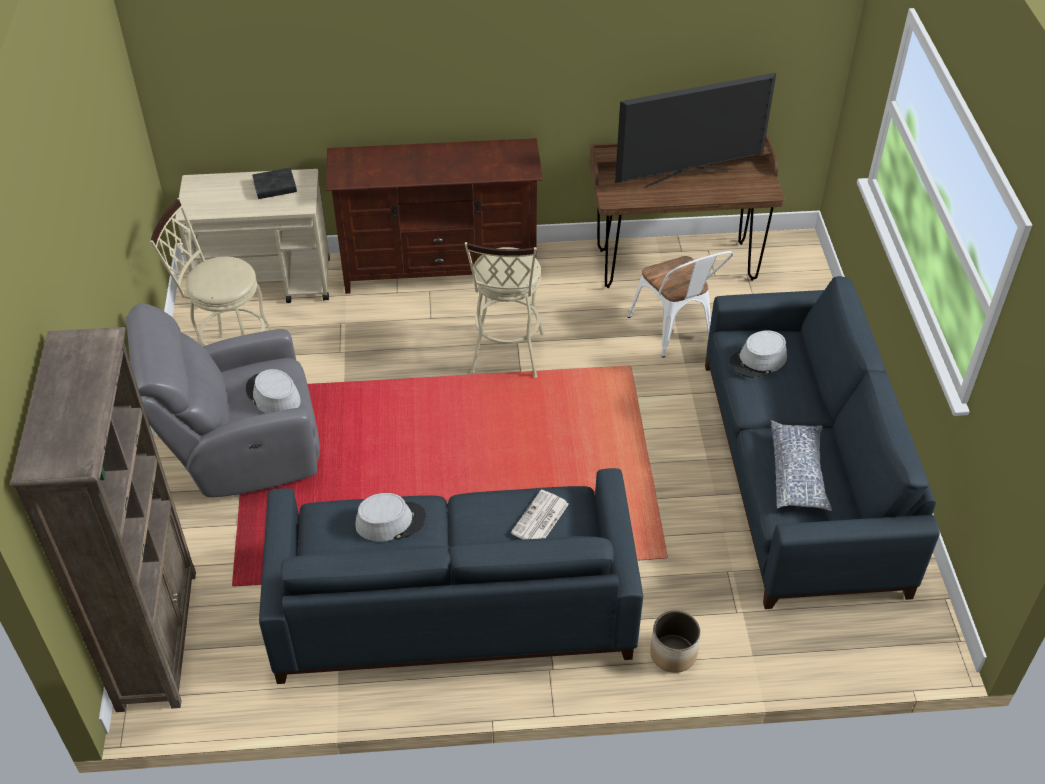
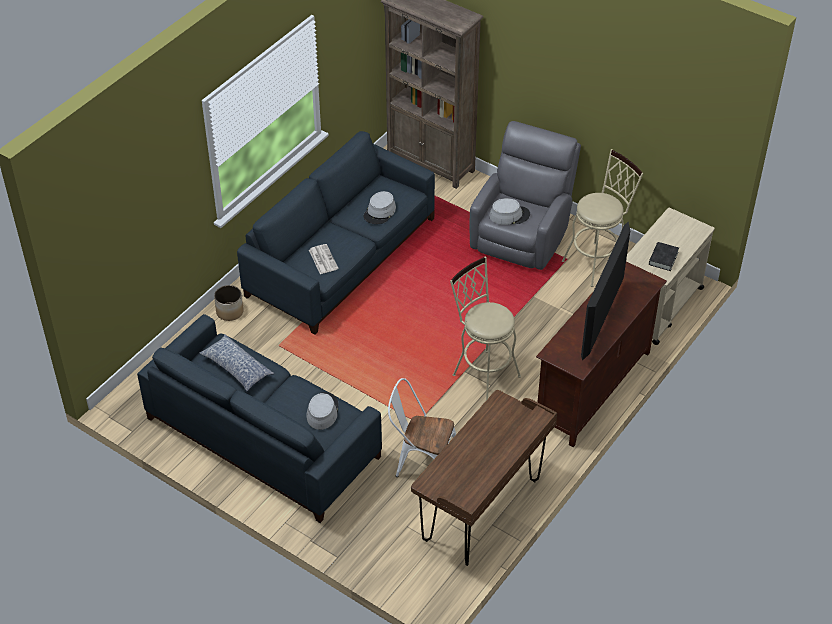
camera: 130 degrees right, 0 degrees up
television [615,73,776,188] -> television moved to [581,222,630,361]

